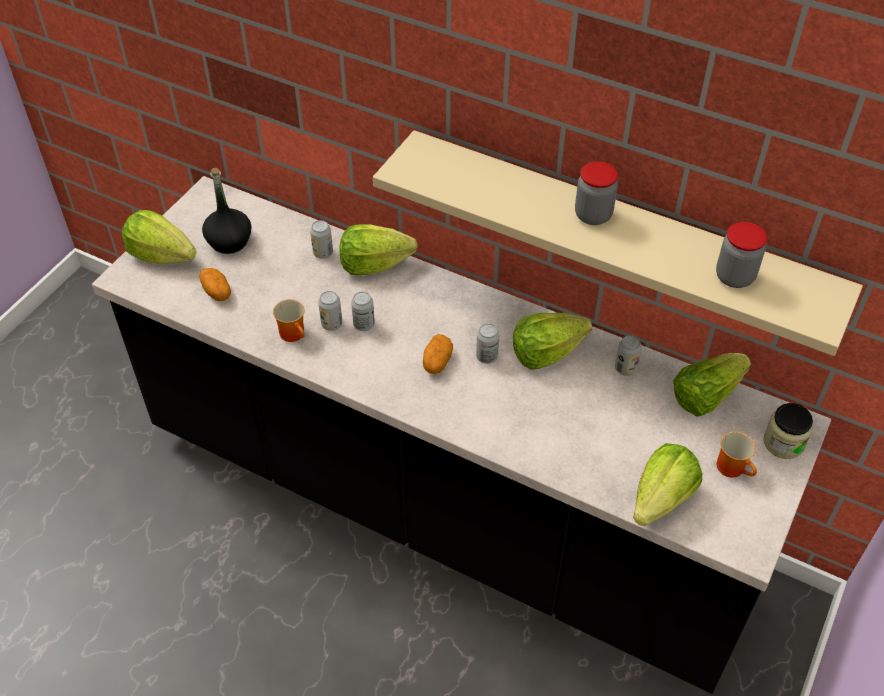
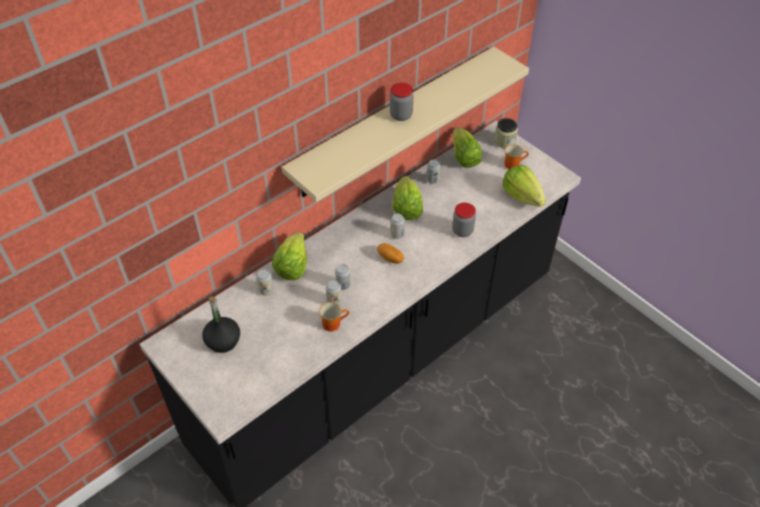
camera: 70 degrees left, 0 degrees up
lettuce [122,210,197,264] -> none
potato [199,268,231,301] -> none
jar [716,222,767,288] -> jar moved to [452,203,476,237]

